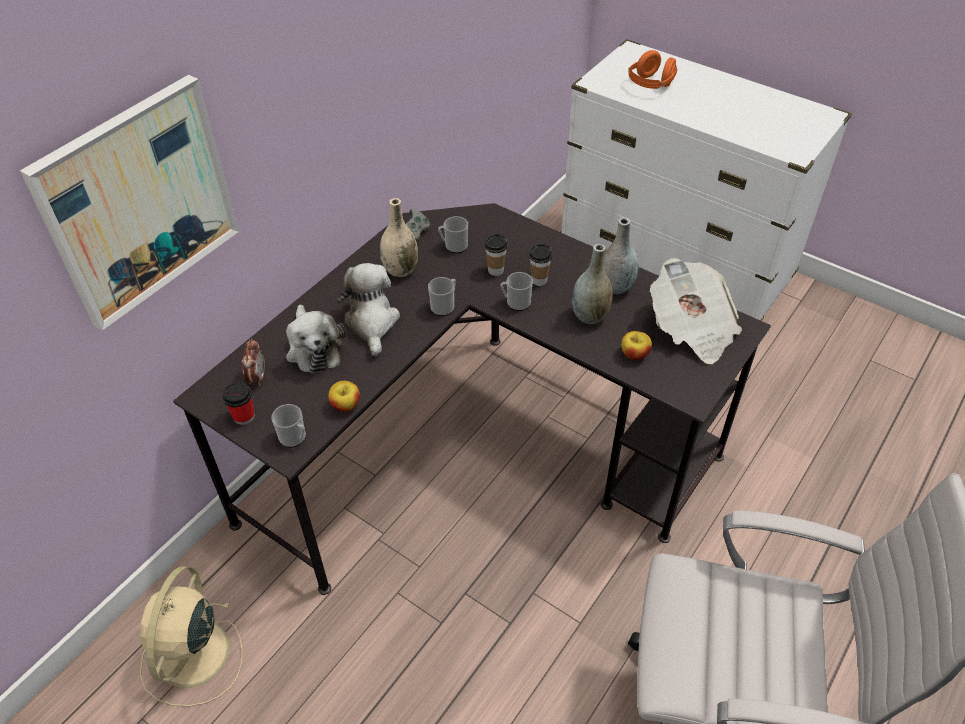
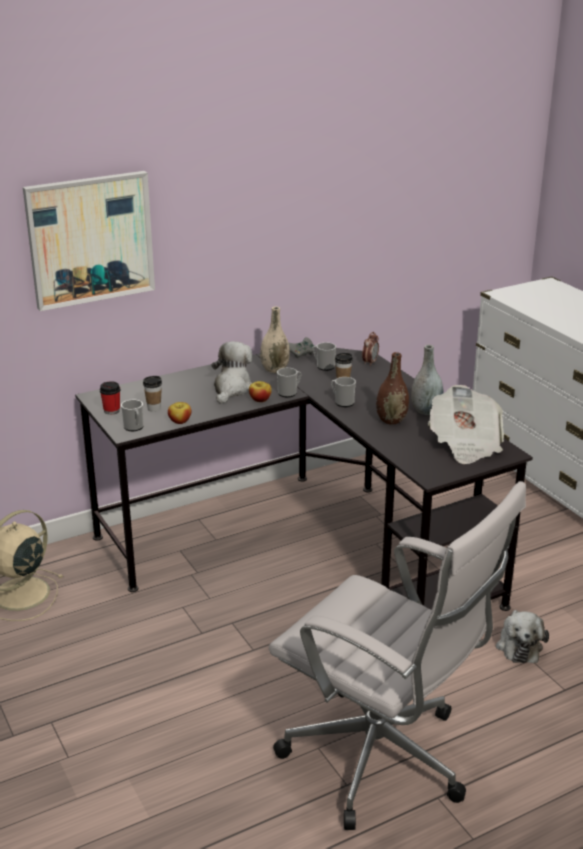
camera: 25 degrees right, 20 degrees down
alarm clock [241,339,265,386] -> alarm clock moved to [362,332,379,366]
plush toy [286,305,346,374] -> plush toy moved to [496,610,549,663]
cup [529,244,552,286] -> cup moved to [143,376,162,412]
grey vase [571,244,613,324] -> brown vase [376,352,409,425]
apple [621,331,652,360] -> apple moved to [249,381,272,402]
orange headphones [628,50,677,89] -> none

